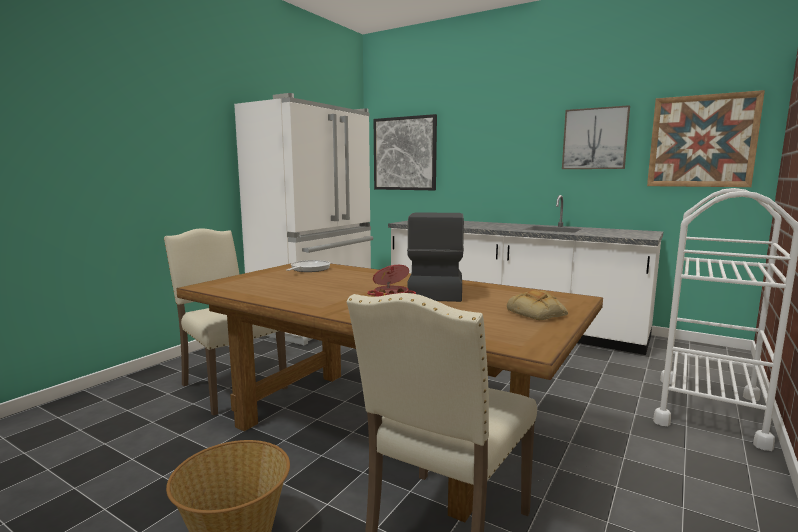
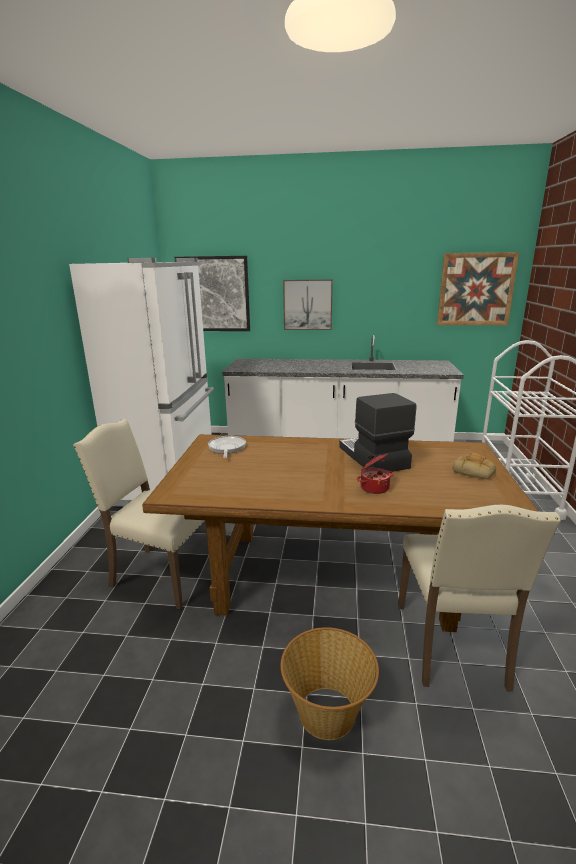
camera: 25 degrees left, 10 degrees up
picture [562,105,630,169] -> picture moved to [283,279,333,330]

